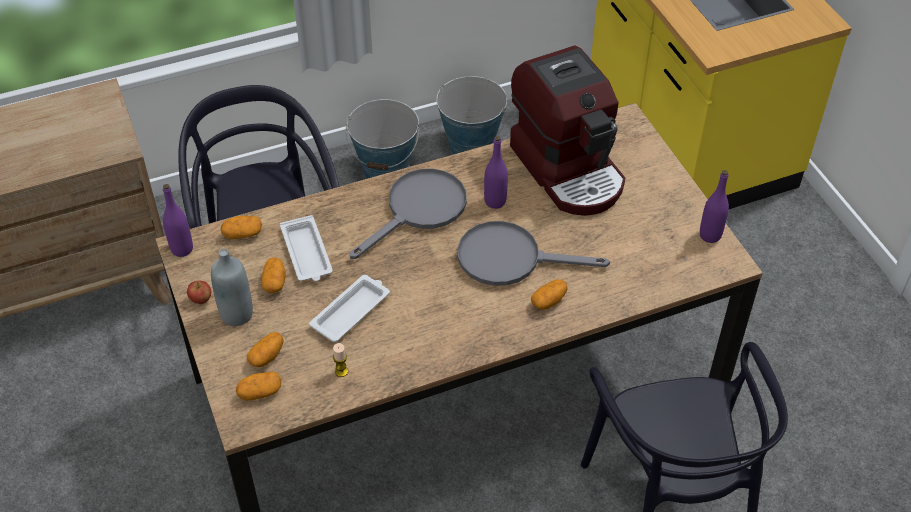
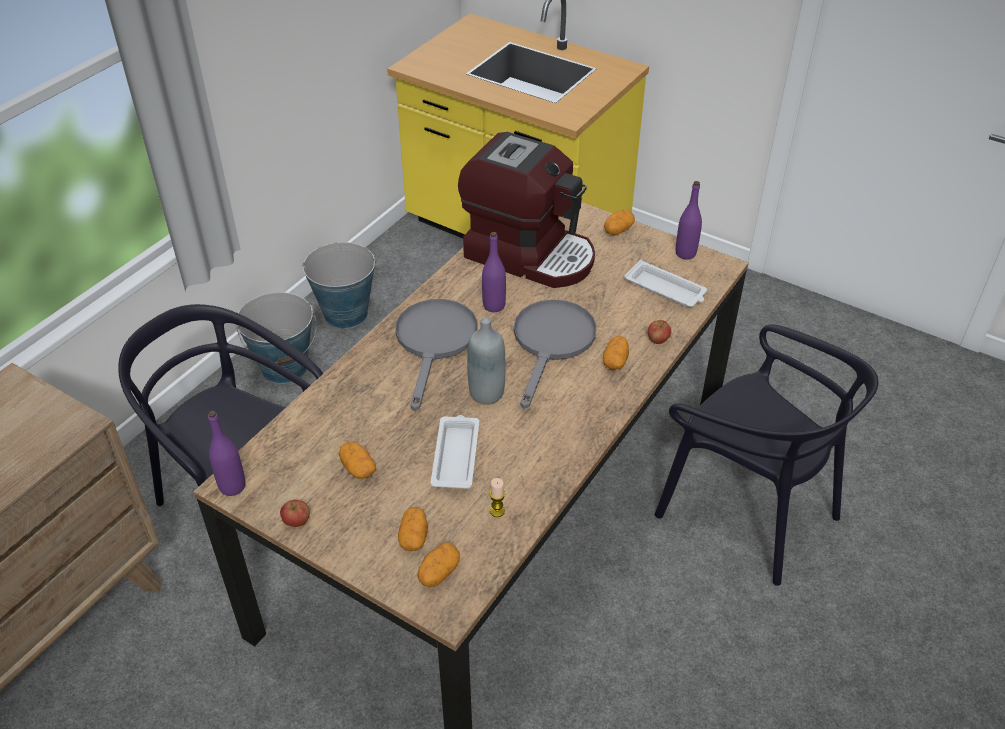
camera: 35 degrees left, 5 degrees down
grey bottle [211,249,253,326] -> grey bottle moved to [467,317,505,405]
potato [221,216,262,239] -> potato moved to [604,209,635,235]
white tray [280,215,333,281] -> white tray moved to [624,260,707,307]
grey frying pan [458,221,610,286] -> grey frying pan turned 135 degrees clockwise [514,299,597,409]
none -> apple [648,320,671,344]

